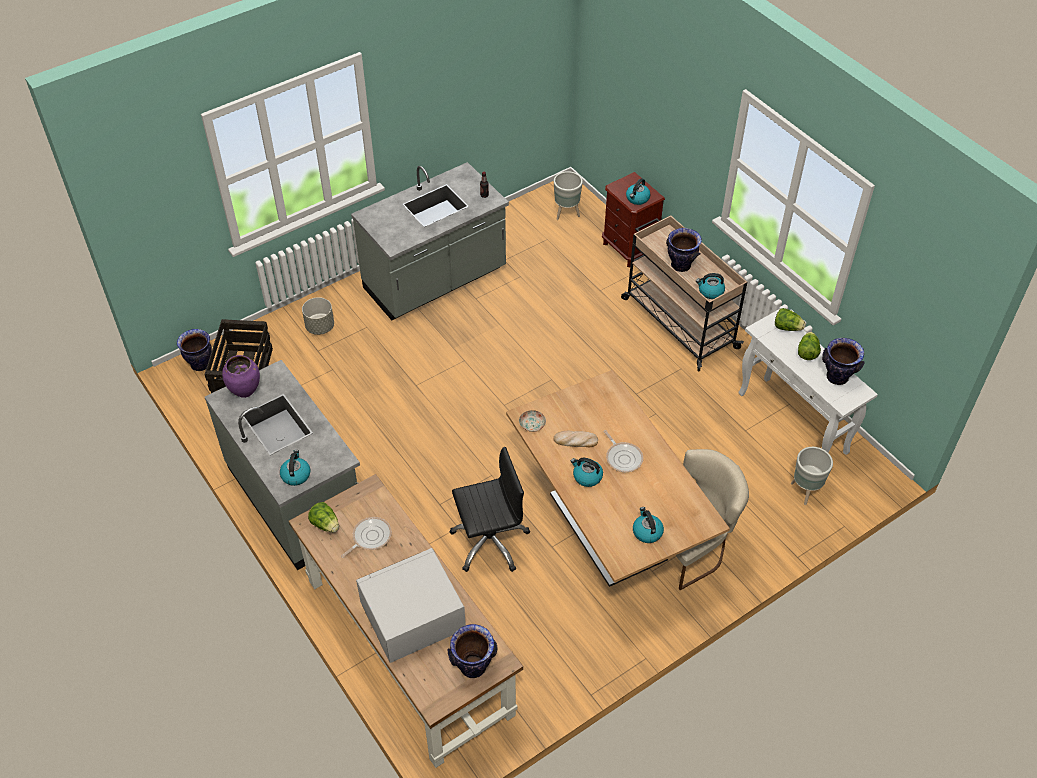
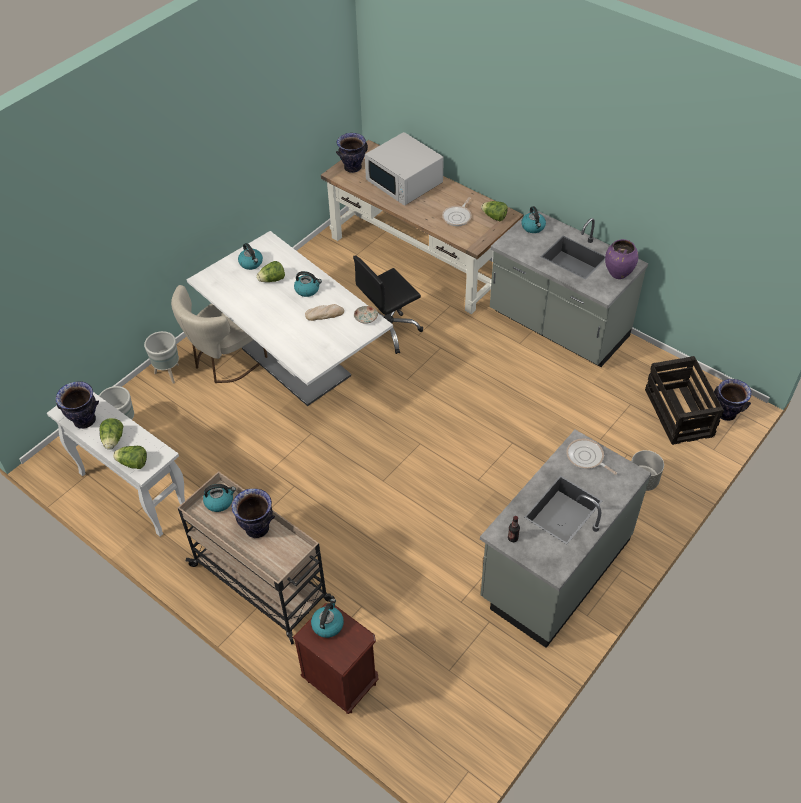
camera: 165 degrees right, 0 degrees up
white microwave [356,548,466,663] -> white microwave turned 90 degrees clockwise [365,132,444,206]
brown dining table [506,370,730,587] -> white dining table [186,231,393,406]
grey planter [554,171,583,220] -> grey planter moved to [144,331,179,384]
frying pan [603,430,643,472] -> frying pan moved to [567,439,617,475]
none -> lettuce [257,261,285,282]

